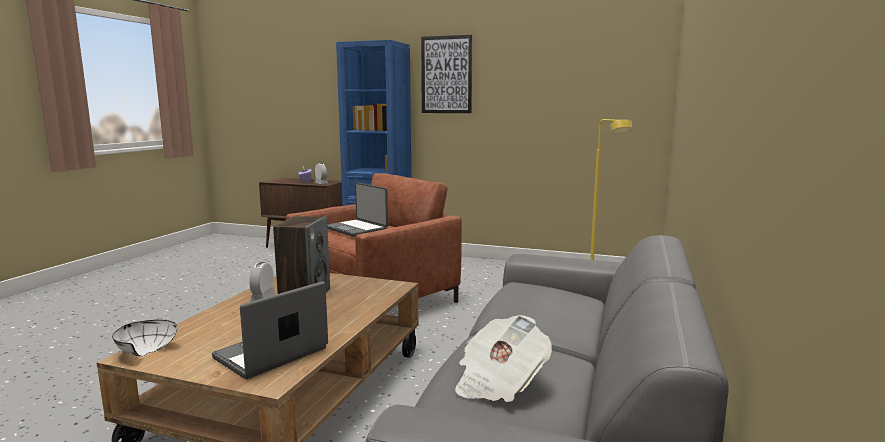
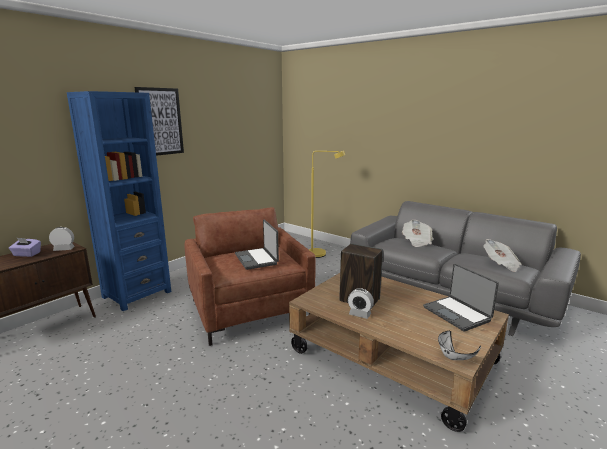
camera: 70 degrees left, 5 degrees up
laptop [327,183,388,237] -> laptop turned 90 degrees clockwise [235,219,279,270]
none -> newspaper [402,220,433,247]

